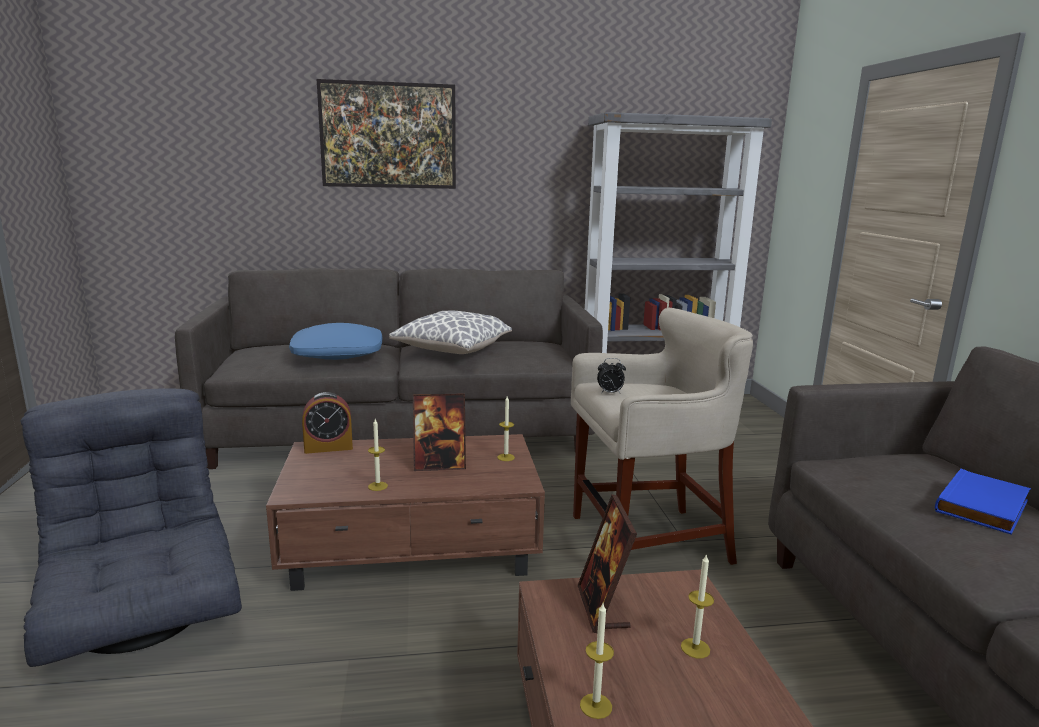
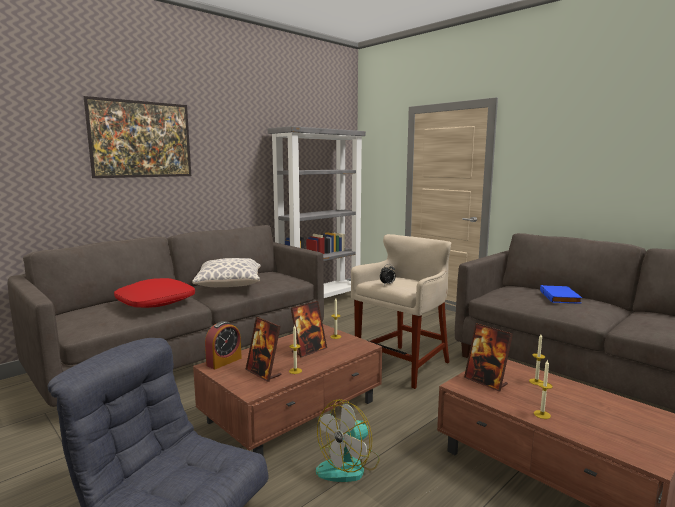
camera: 35 degrees left, 5 degrees down
blue pillow [289,323,382,360] -> red pillow [114,278,195,308]
none -> picture frame [246,317,282,382]
none -> fan [316,399,379,482]

